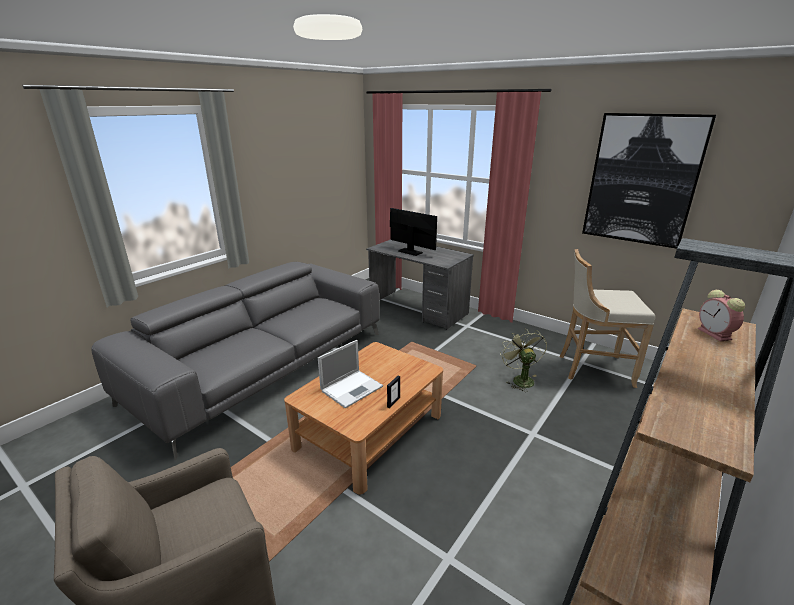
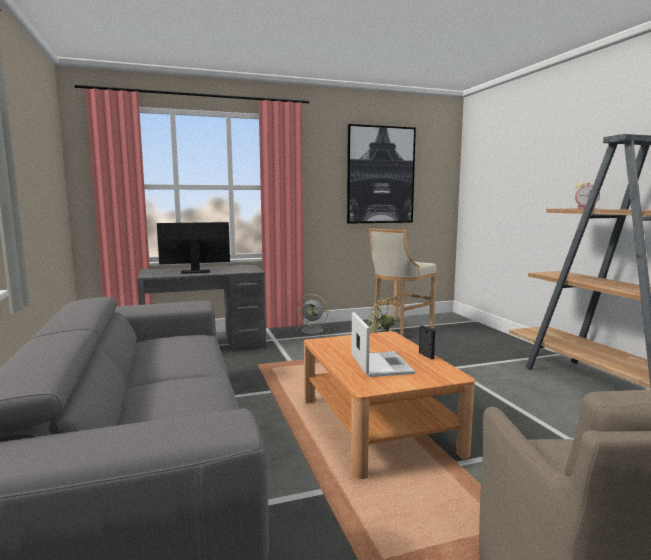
camera: 55 degrees left, 15 degrees down
none -> grey fan [297,294,329,335]

